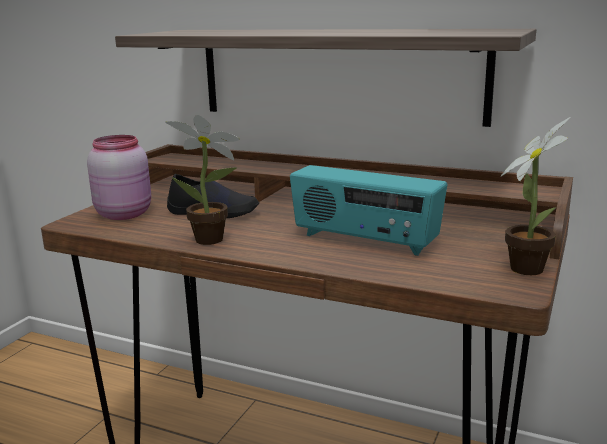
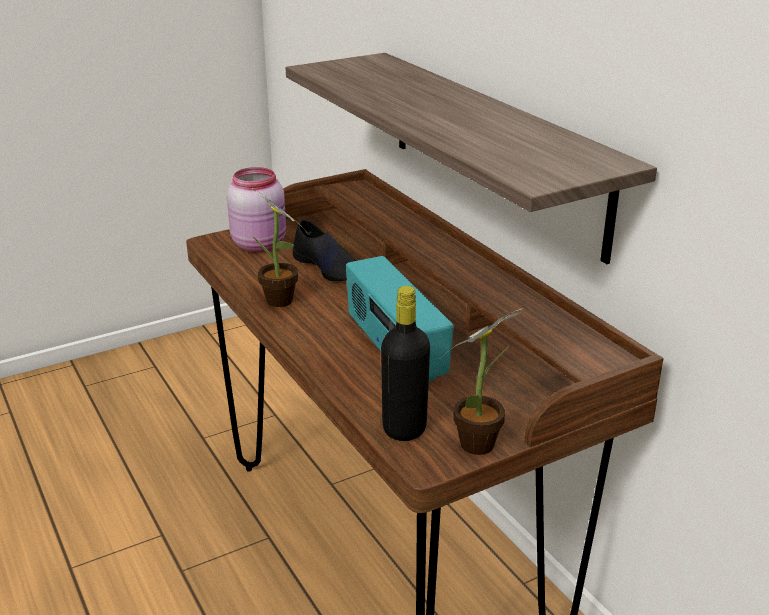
camera: 35 degrees right, 10 degrees up
none -> black bottle [381,286,430,441]

